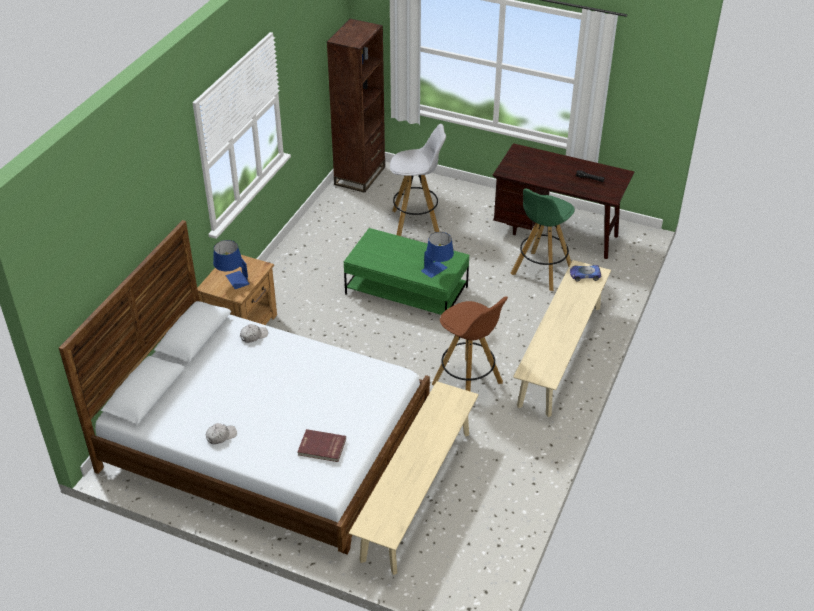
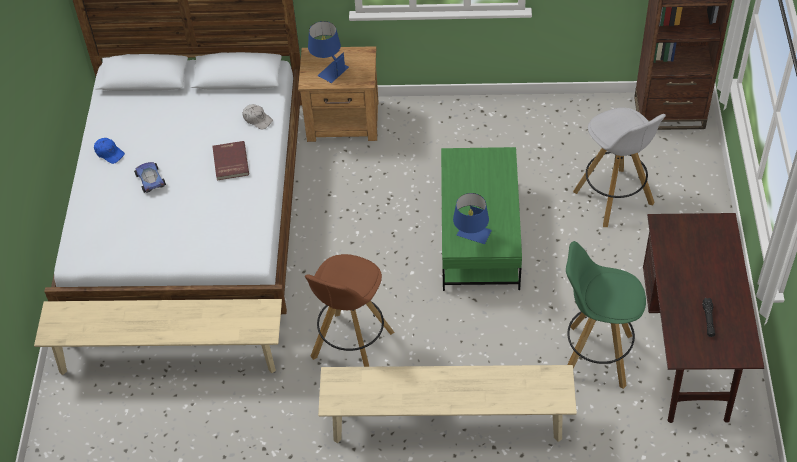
camera: 70 degrees right, 10 degrees up
white cap [206,423,237,444] -> blue cap [94,138,125,164]
red book [297,429,346,462] -> red book moved to [212,141,249,180]
toy car [570,265,601,281] -> toy car moved to [134,162,166,193]

